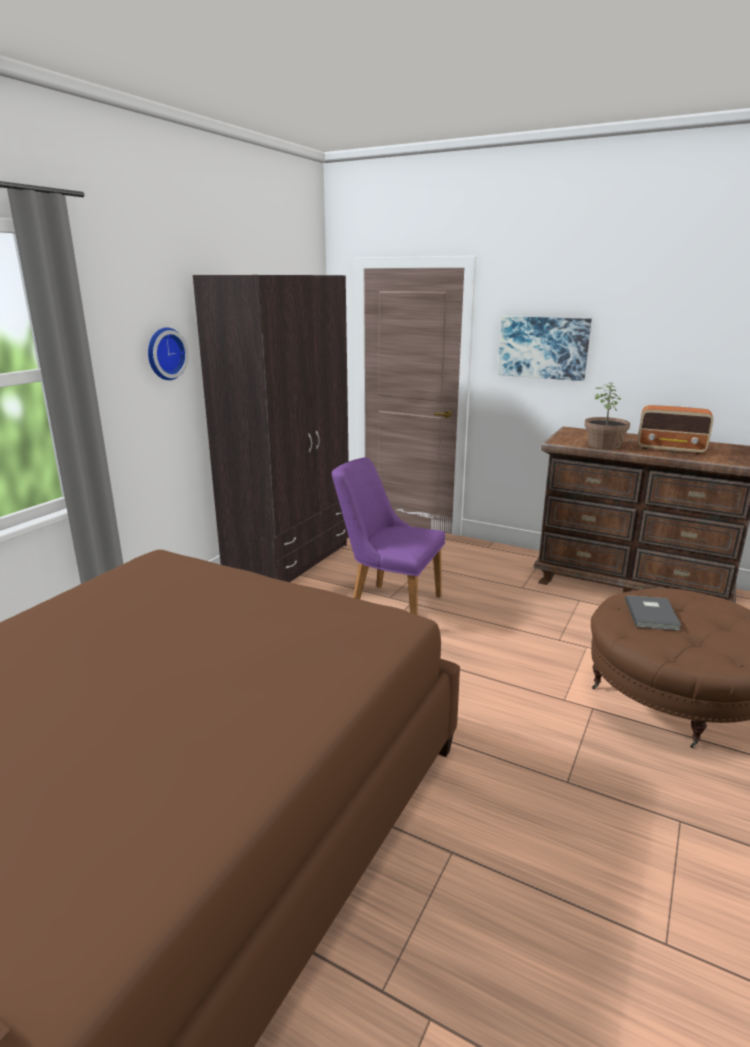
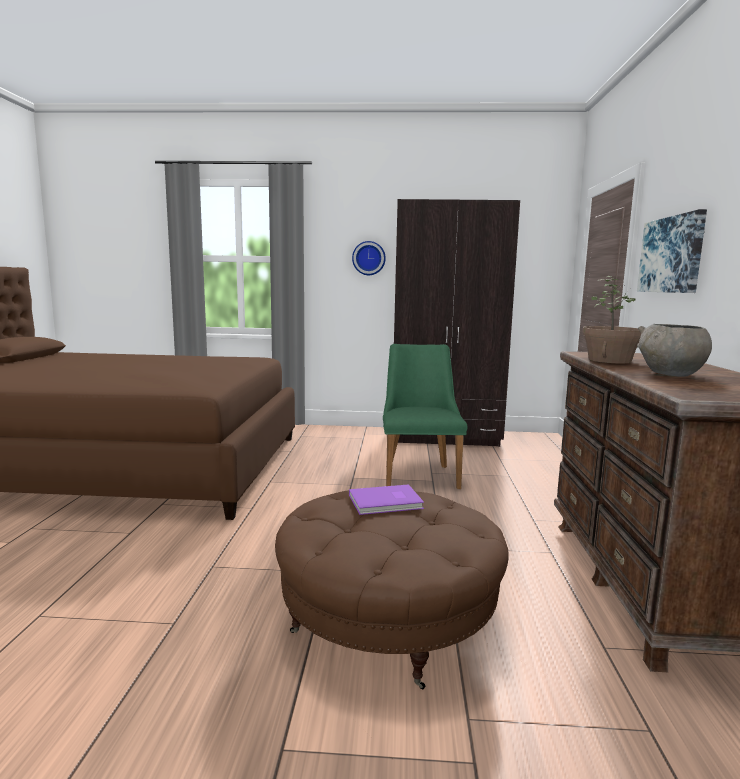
camera: 65 degrees right, 10 degrees down
purple chair [332,457,445,615] -> green chair [383,344,467,489]
grey book [625,595,682,631] -> purple book [349,484,424,515]
radio [638,405,713,454] -> grey bowl [637,324,712,377]

